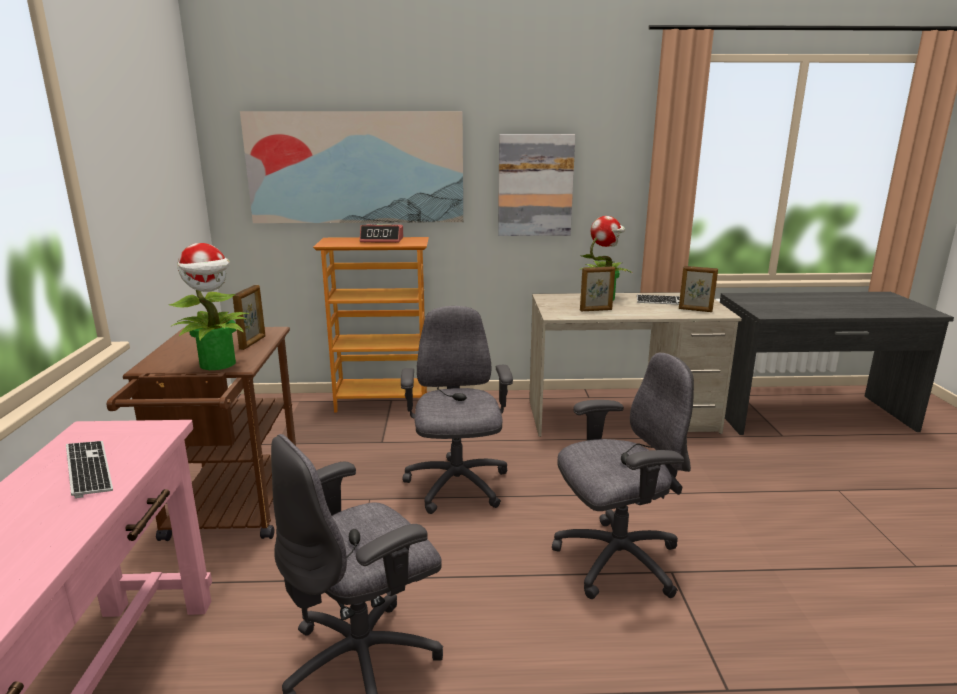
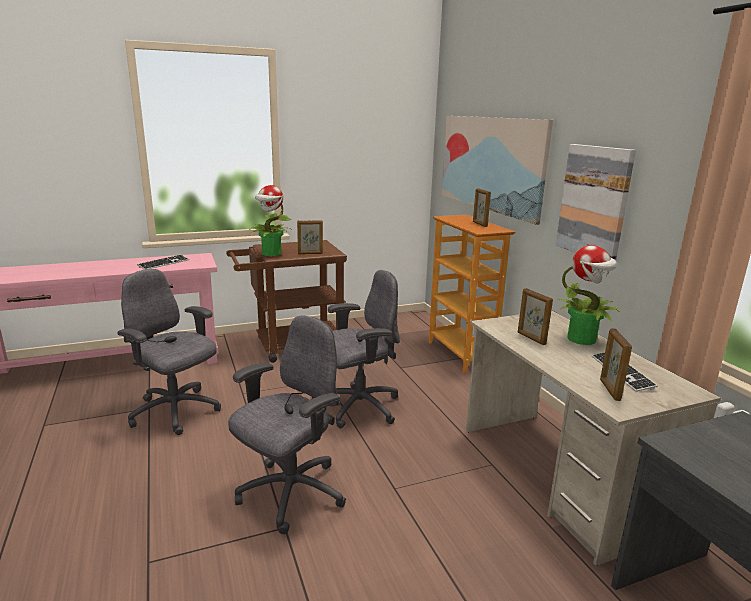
camera: 70 degrees right, 0 degrees up
alarm clock [360,224,403,243] -> picture frame [473,188,491,227]
grey office chair [552,353,694,599] -> grey office chair turned 105 degrees counterclockwise [228,316,346,534]

